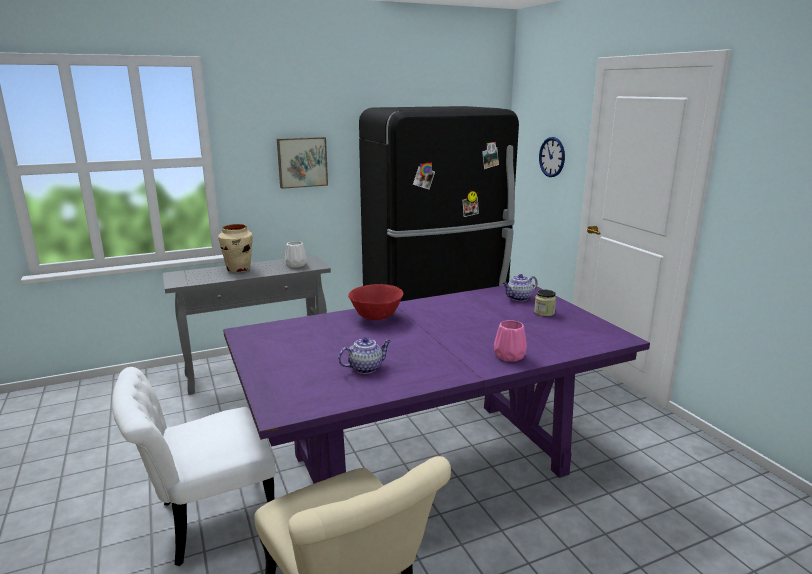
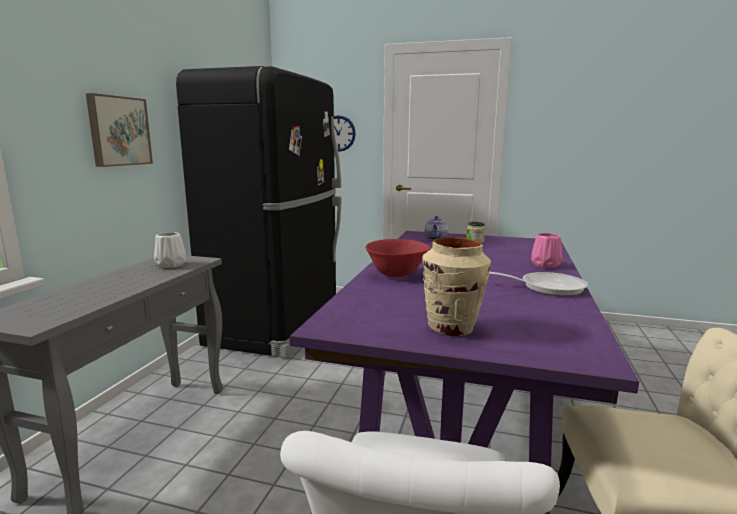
camera: 50 degrees left, 5 degrees down
beige vase [218,224,253,273] -> beige vase moved to [422,237,491,336]
teapot [338,337,391,374] -> none
none -> frying pan [489,272,588,296]

